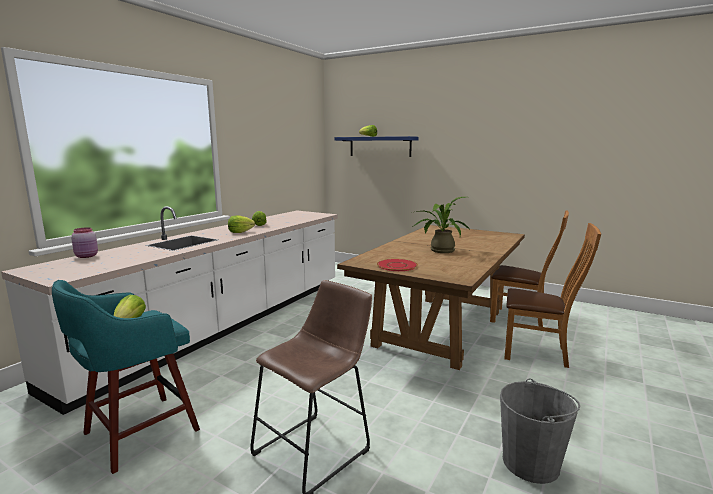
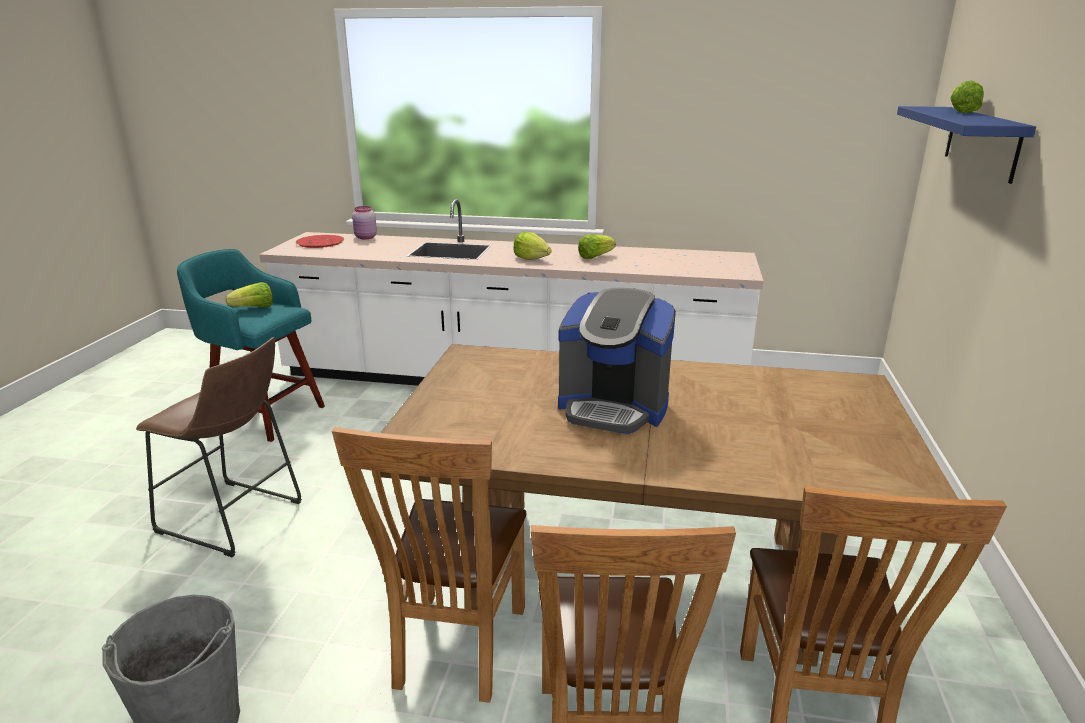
camera: 70 degrees right, 10 degrees up
red plate [377,259,418,271] -> red plate moved to [296,235,344,248]
potted plant [411,197,471,253] -> coffee machine [558,288,676,434]
none -> brown chair [332,427,527,703]

